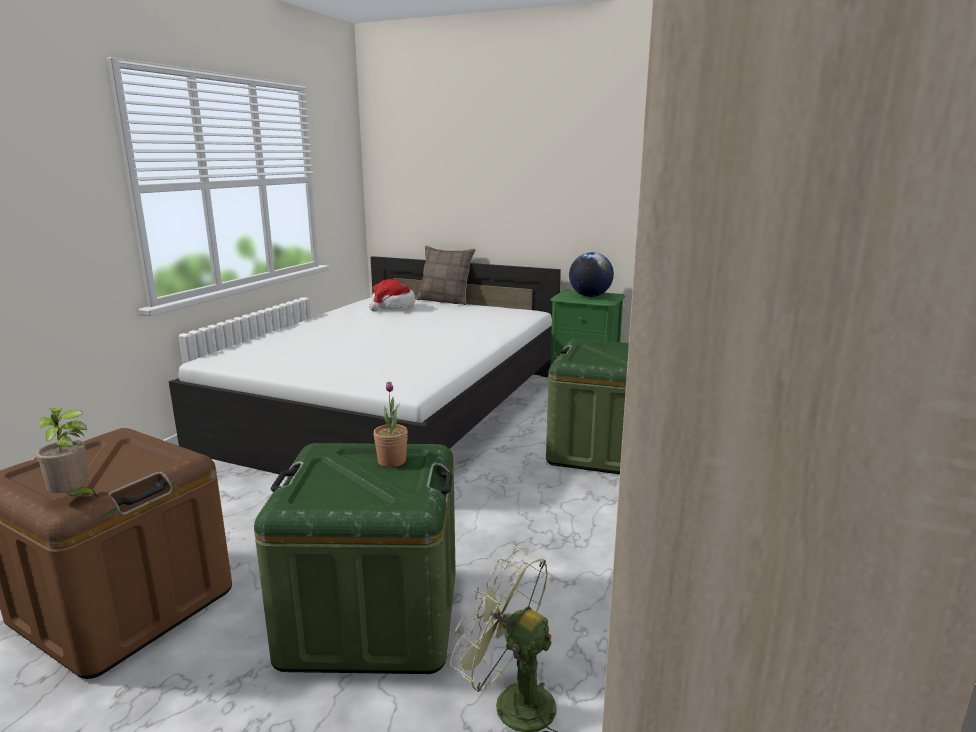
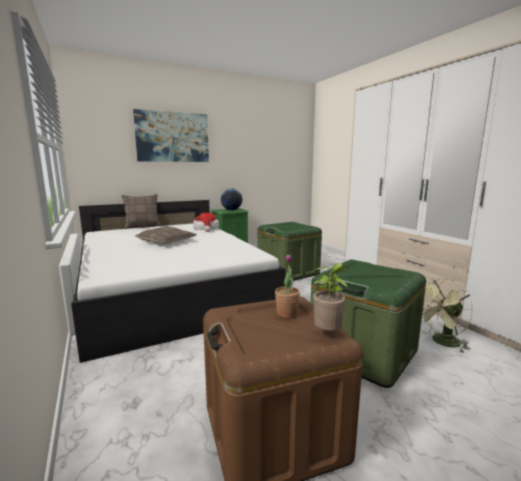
camera: 50 degrees left, 5 degrees down
hat [369,279,415,311] -> hat moved to [193,213,219,232]
potted plant [373,382,408,467] -> potted plant moved to [275,255,300,318]
none -> picture [133,109,209,162]
none -> pillow [135,227,197,244]

